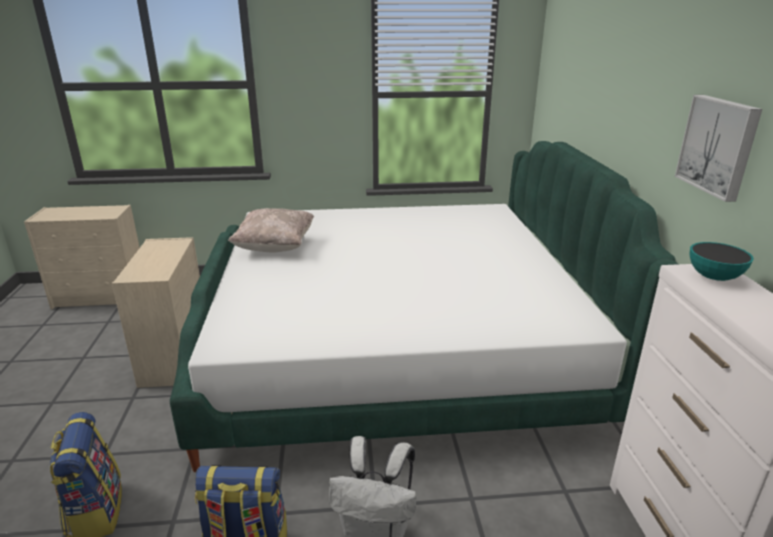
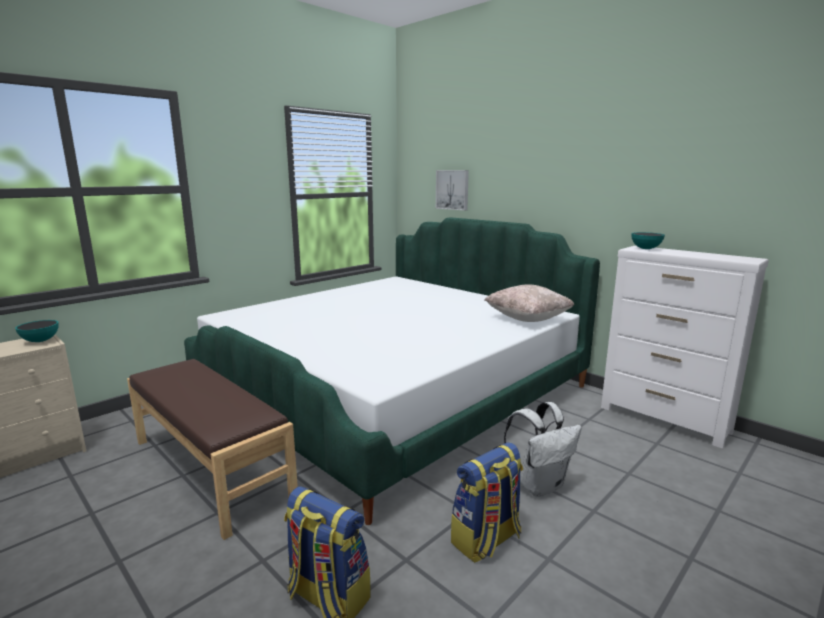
camera: 40 degrees left, 10 degrees down
beige dresser [112,237,200,388] -> brown bench [127,359,298,540]
beige pillow [228,208,314,253] -> beige pillow moved to [485,284,574,322]
picture [675,95,762,202] -> picture moved to [436,170,469,210]
none -> bowl [15,320,59,342]

